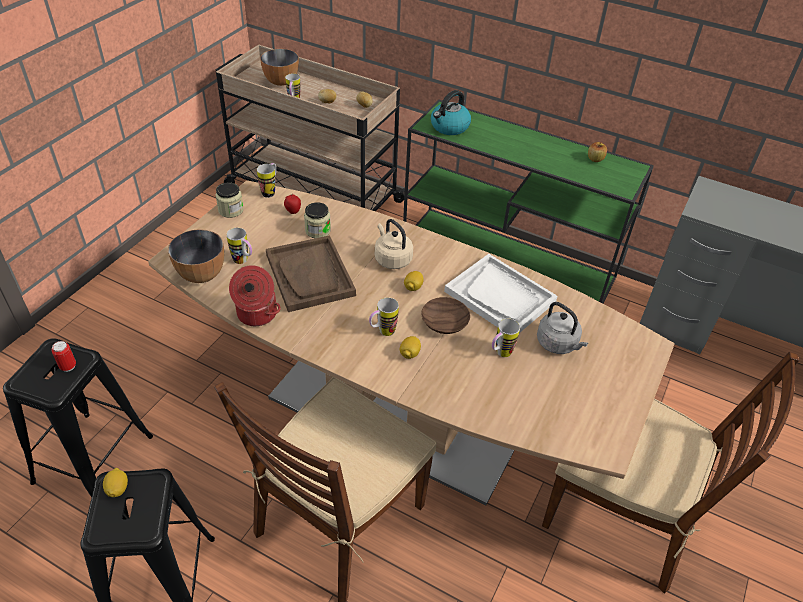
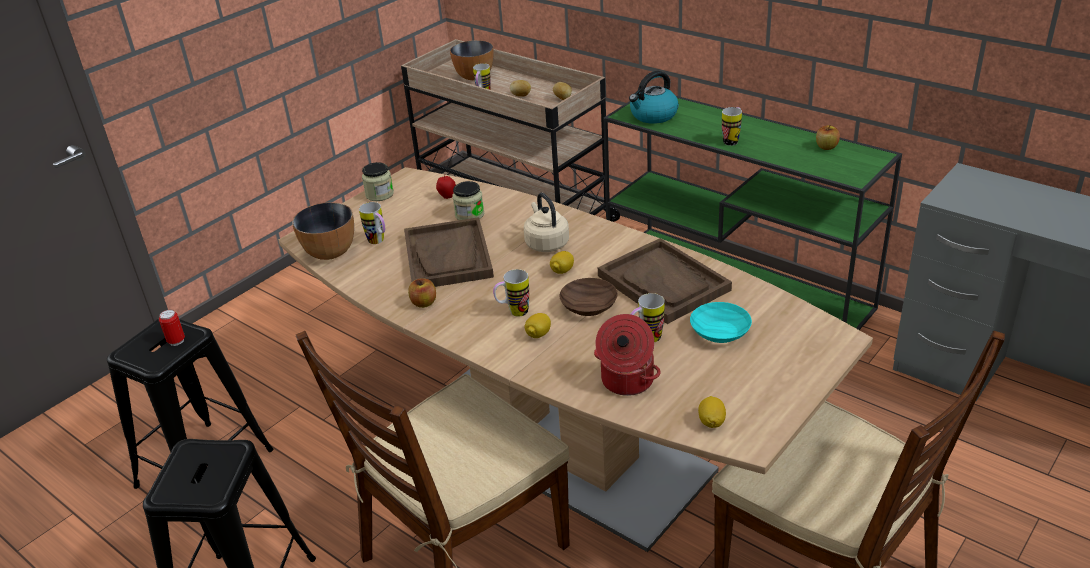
camera: 15 degrees right, 10 degrees down
lemon [103,468,128,497] -> lemon moved to [698,396,726,428]
cooking pot [229,265,281,326] -> cooking pot moved to [594,314,661,396]
mug [257,163,276,198] -> mug moved to [722,107,742,146]
white tray [444,254,557,333] -> brown tray [598,238,732,324]
grey kettle [537,302,588,354] -> turquoise bowl [690,302,752,343]
none -> apple [408,278,436,308]

